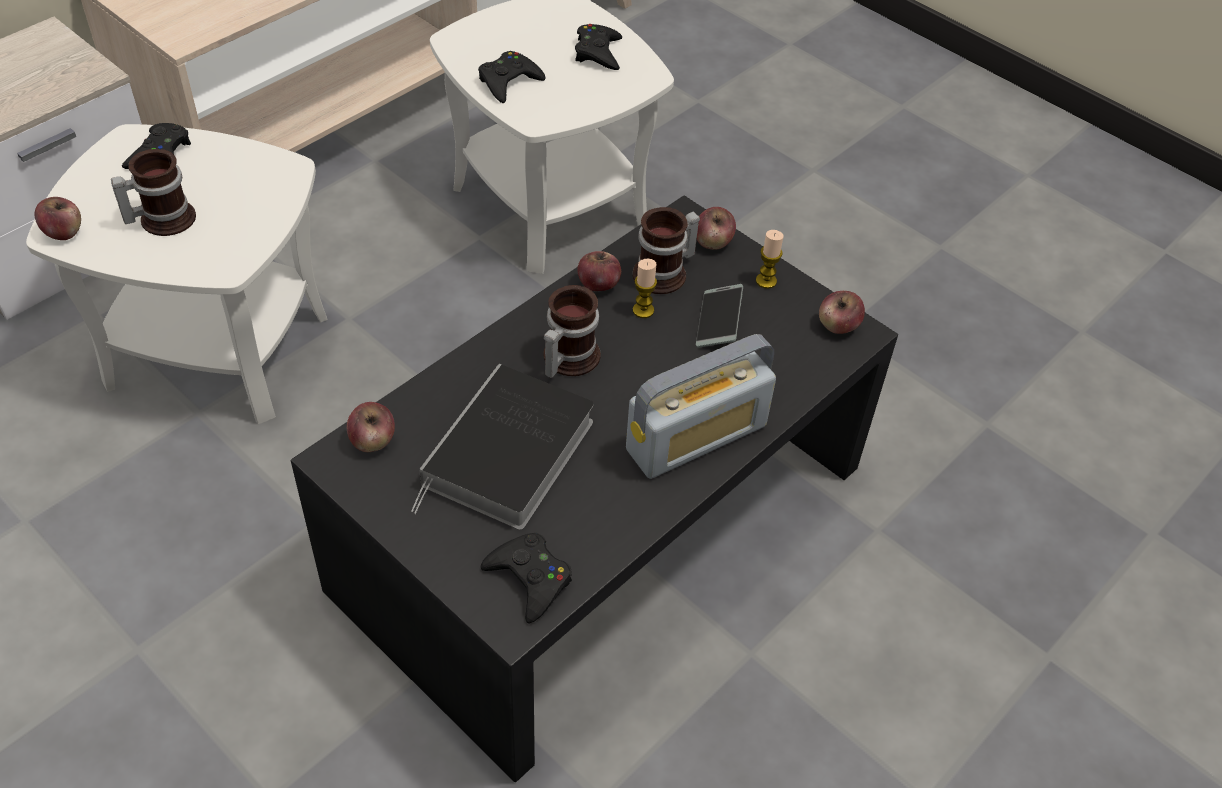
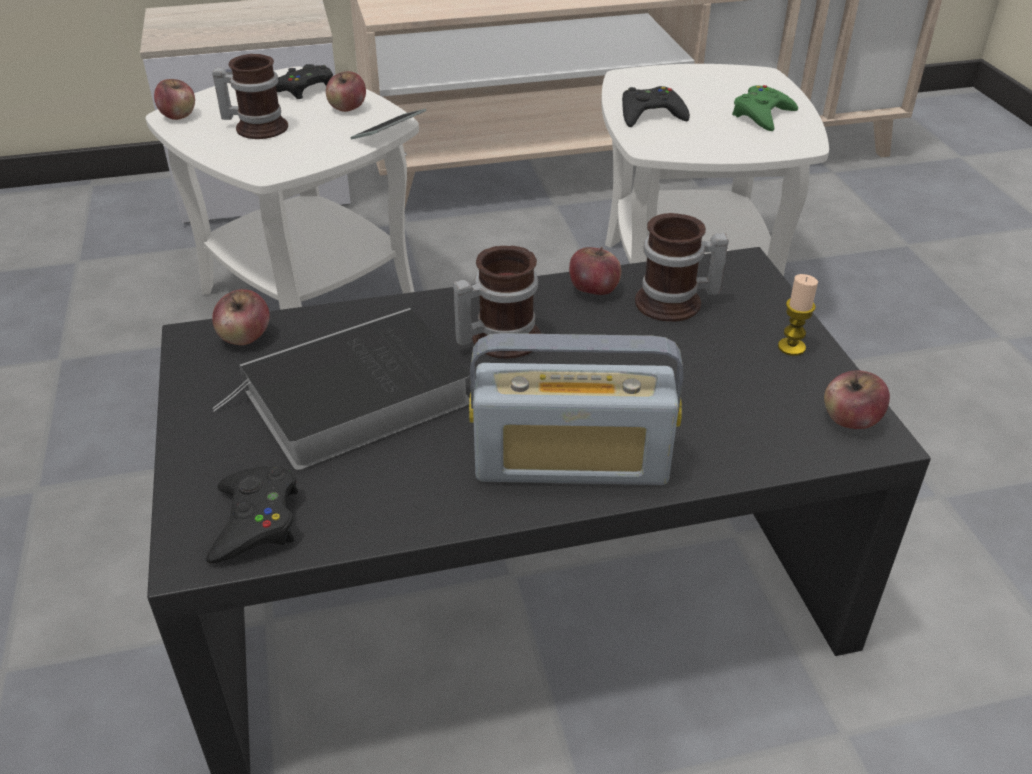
camera: 35 degrees right, 10 degrees down
black game controller [575,24,622,70] -> green game controller [732,85,798,131]
candle [633,259,657,318] -> none
phone [696,284,743,348] -> phone moved to [350,109,426,139]
apple [697,207,736,250] -> apple moved to [326,71,366,112]

